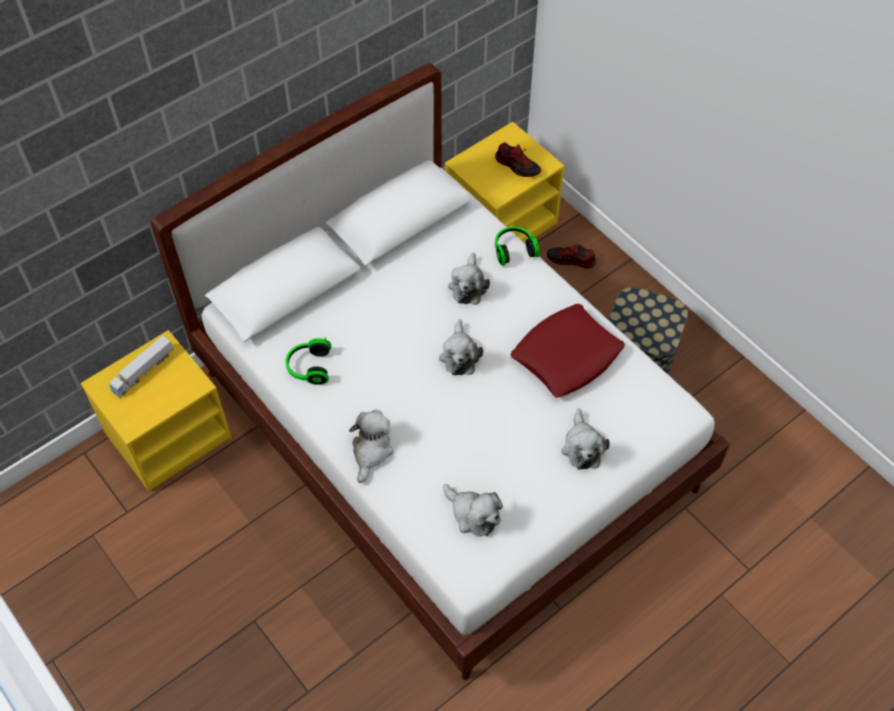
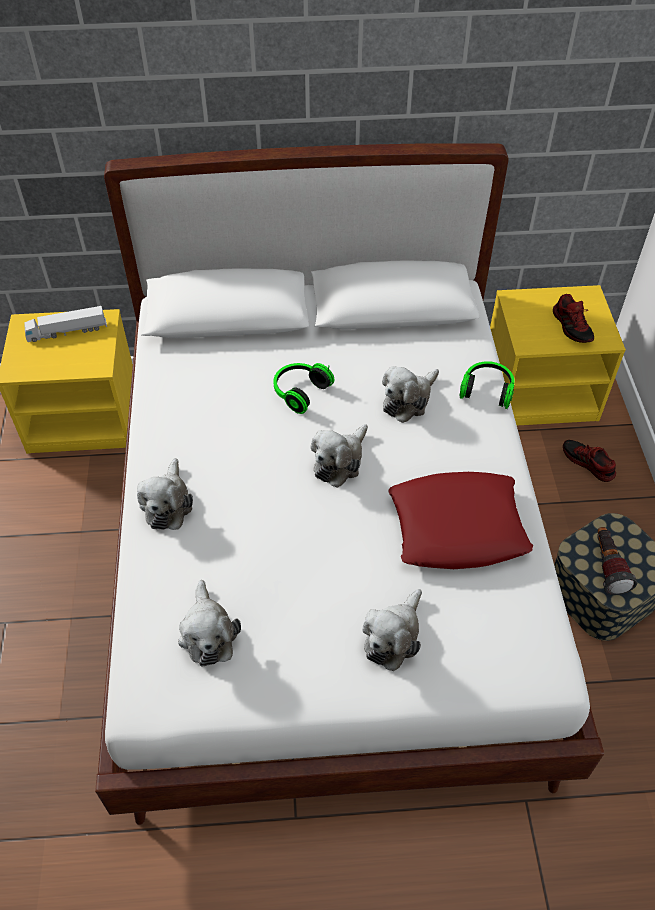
camera: 35 degrees right, 5 degrees down
headphones [285,337,331,385] -> headphones moved to [273,363,334,414]
plush toy [349,410,394,483] -> plush toy turned 135 degrees clockwise [137,458,193,530]
none -> flashlight [597,527,638,595]

